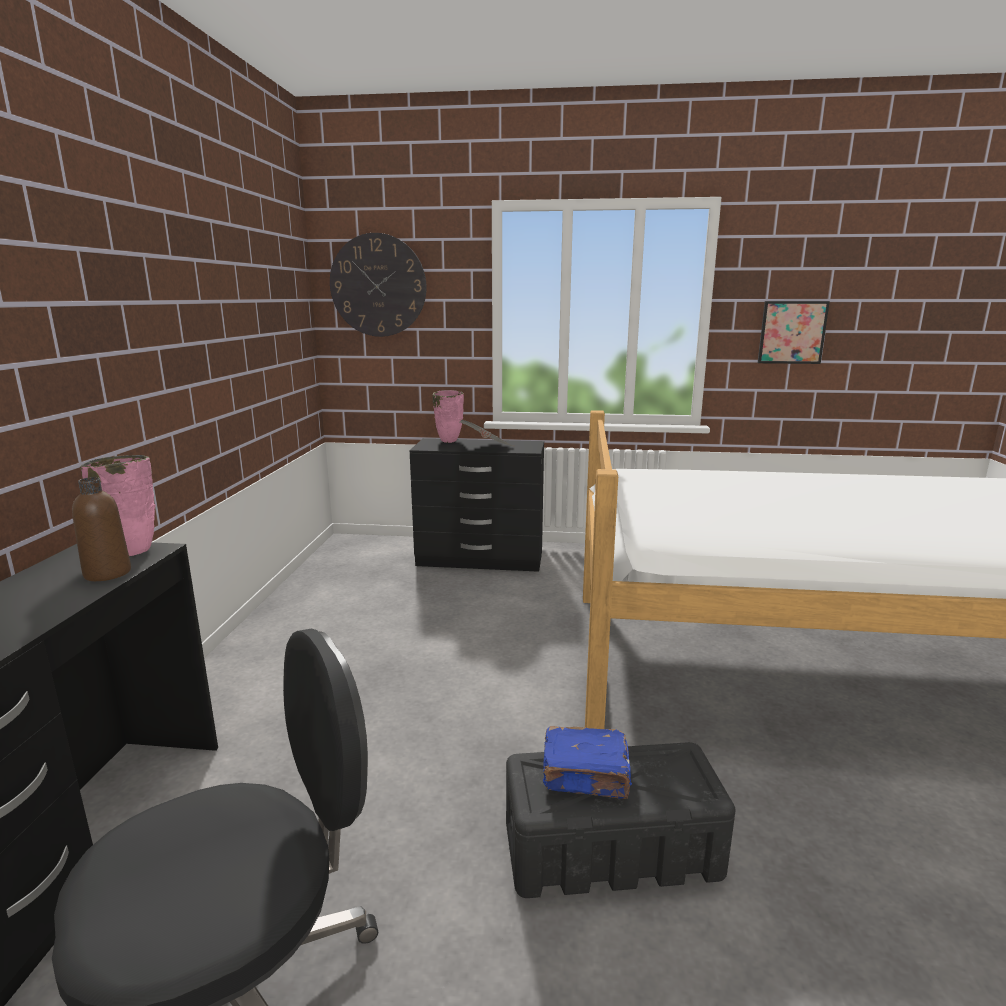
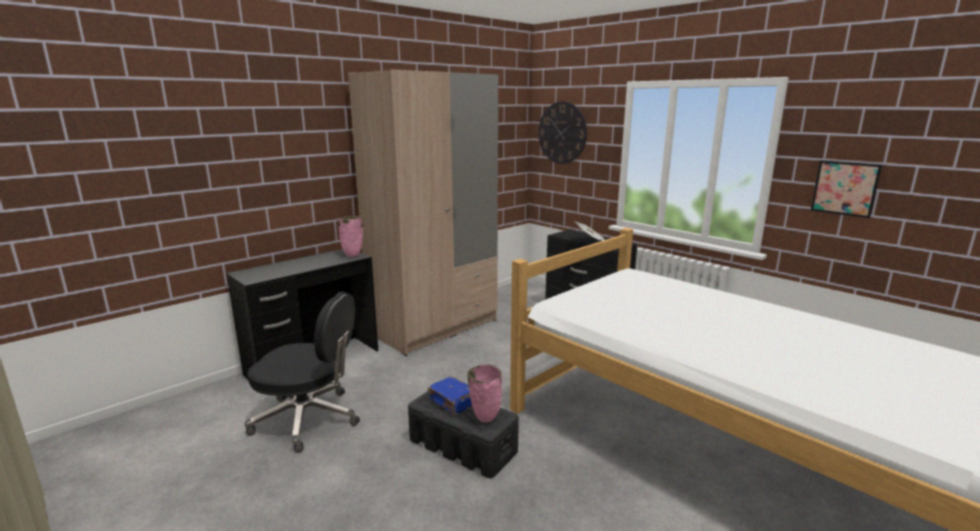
camera: 40 degrees right, 0 degrees up
brown bottle [72,477,131,581] -> none
pink vase [432,390,464,443] -> pink vase moved to [467,364,502,423]
none -> beige wardrobe [348,69,498,356]

